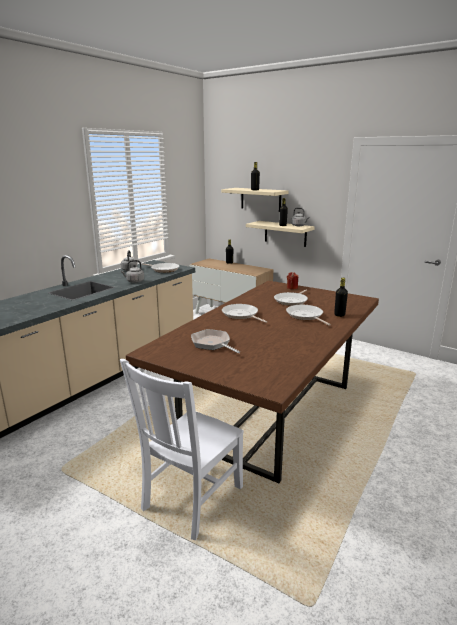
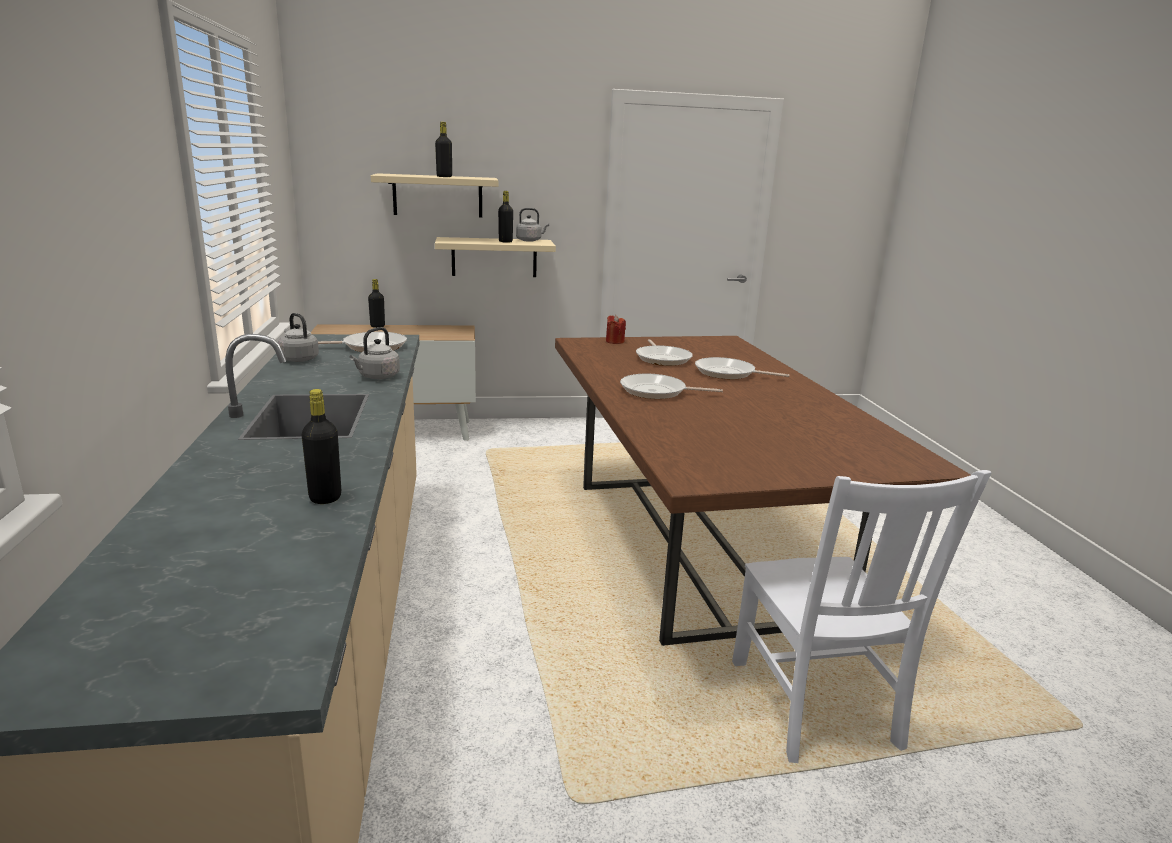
camera: 45 degrees left, 0 degrees up
frying pan [191,329,240,353] -> none
black bottle [334,278,348,317] -> black bottle moved to [302,389,341,504]

